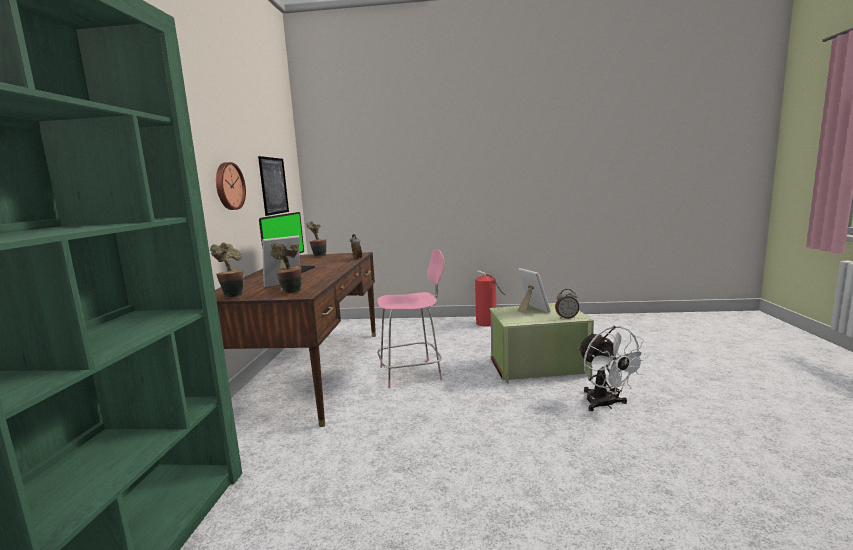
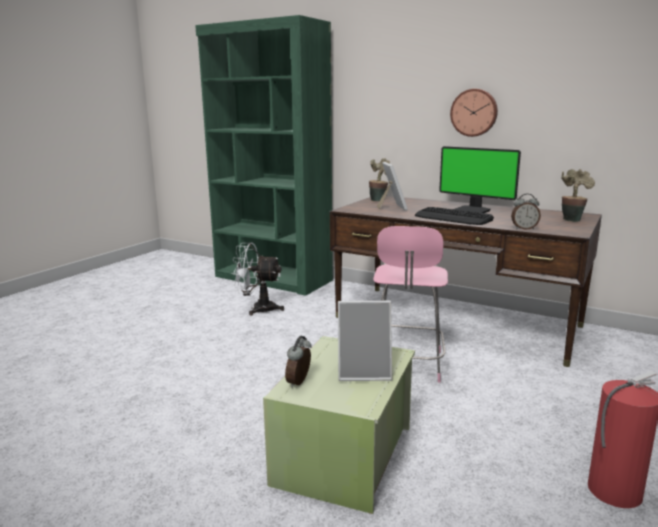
camera: 115 degrees right, 5 degrees up
picture [258,156,289,216] -> none
potted plant [270,241,302,293] -> none
white fan [578,326,649,411] -> white fan moved to [232,242,284,316]
none -> keyboard [415,207,494,225]

